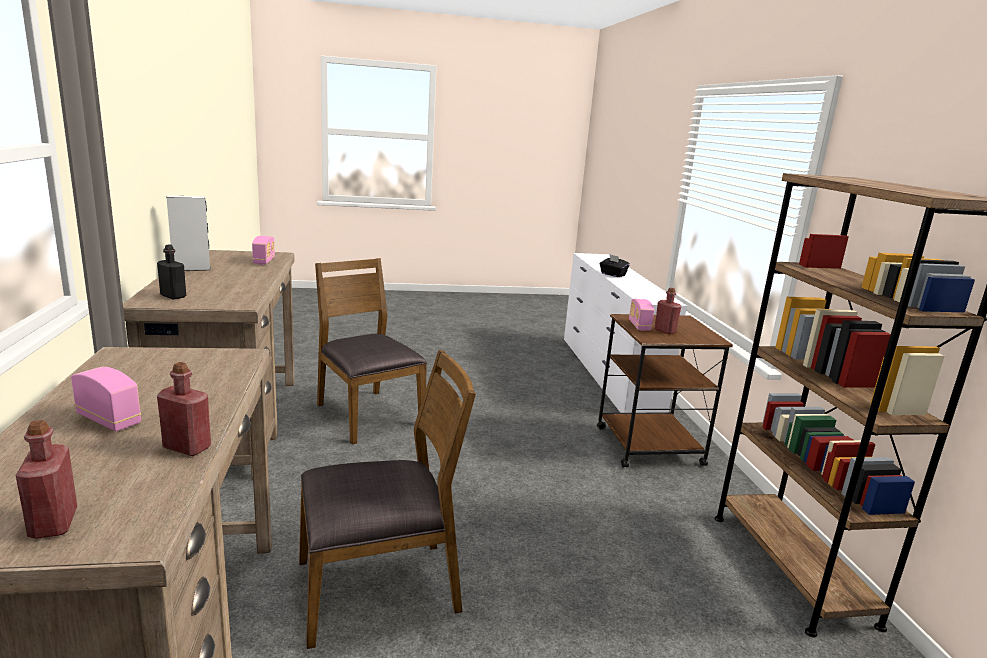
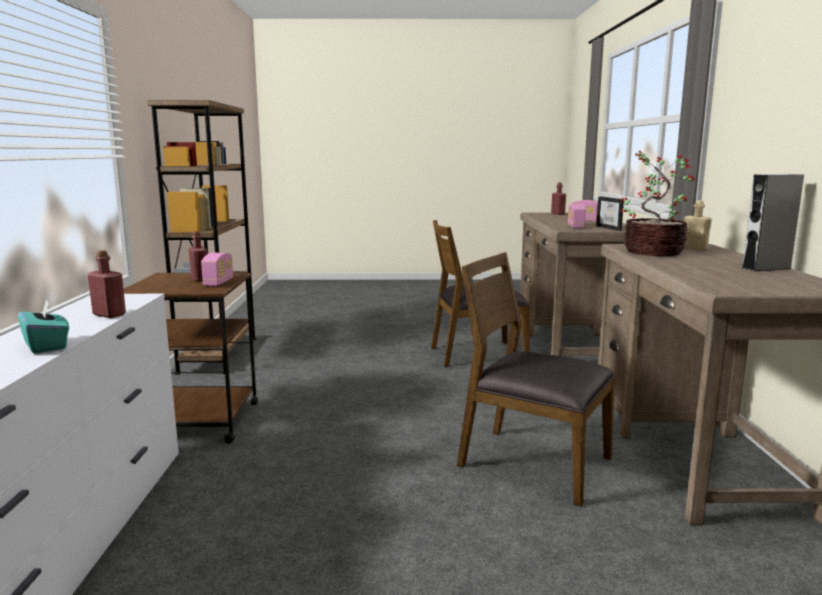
camera: 170 degrees left, 5 degrees down
black bottle [157,244,186,299] -> beige bottle [684,200,712,251]
red bottle [157,362,211,456] -> red bottle moved to [88,250,126,318]
radio [252,236,275,265] -> radio moved to [568,204,586,229]
brown chair [315,258,427,445] -> brown chair turned 150 degrees clockwise [457,252,615,506]
black tissue box [600,254,630,277] -> turquoise tissue box [18,299,69,354]
none -> picture frame [596,196,624,231]
none -> potted plant [621,150,696,256]

